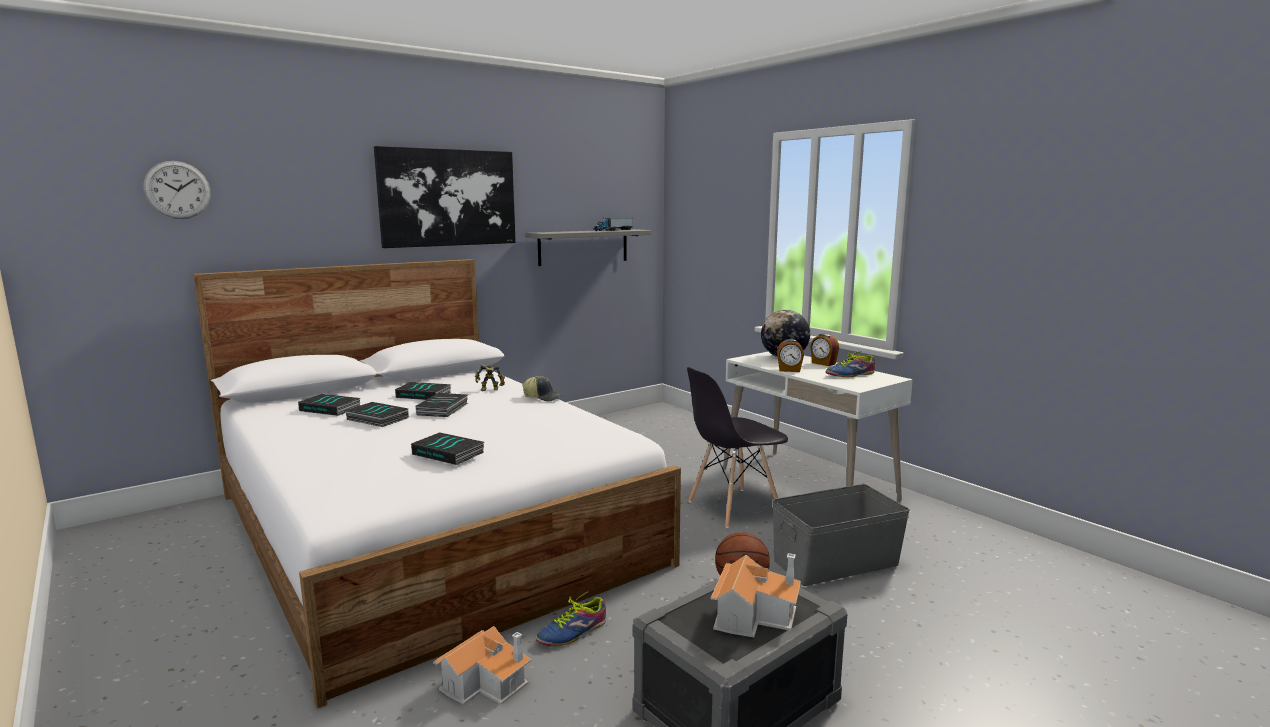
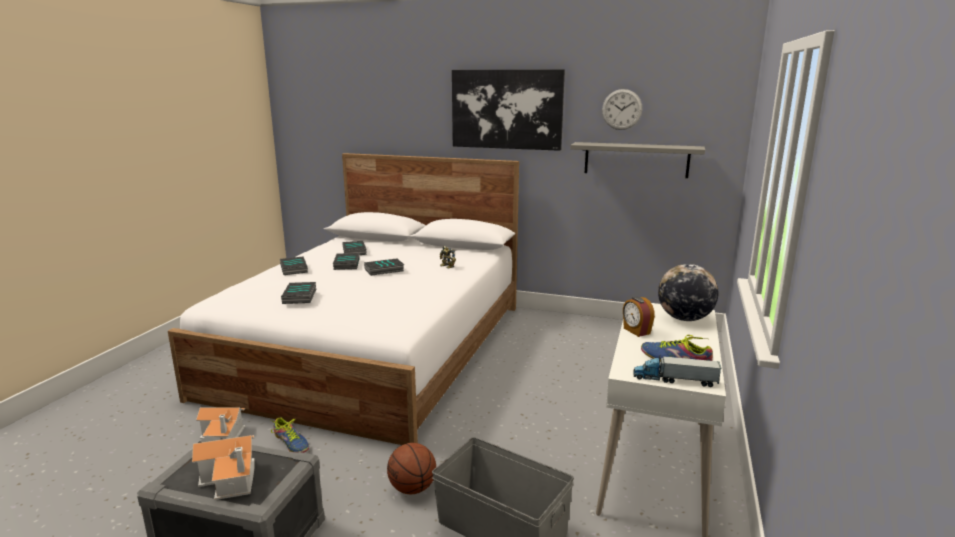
camera: 55 degrees right, 5 degrees up
wall clock [144,161,211,219] -> wall clock moved to [602,89,642,130]
book [395,382,451,400] -> book moved to [280,256,308,275]
cap [523,376,563,402] -> none
shoe [536,590,606,646] -> shoe turned 150 degrees counterclockwise [271,418,309,453]
toy truck [593,217,633,231] -> toy truck moved to [633,354,722,387]
grey chair [687,367,788,528] -> none
alarm clock [810,334,839,366] -> none

